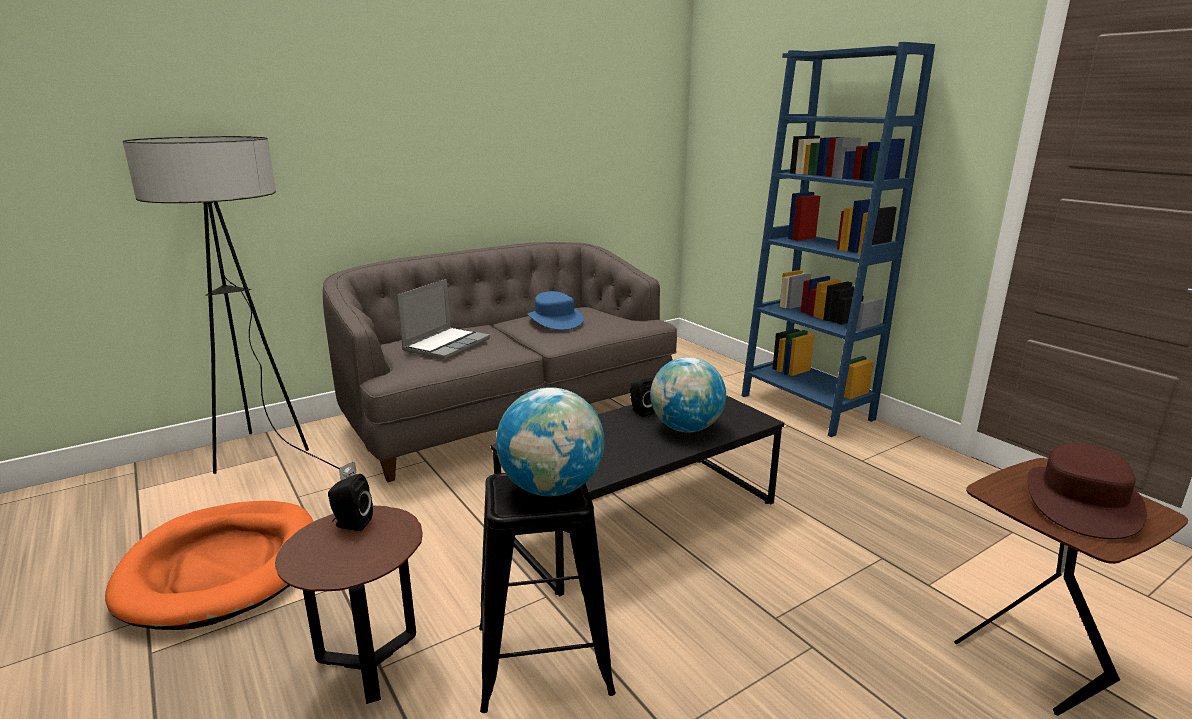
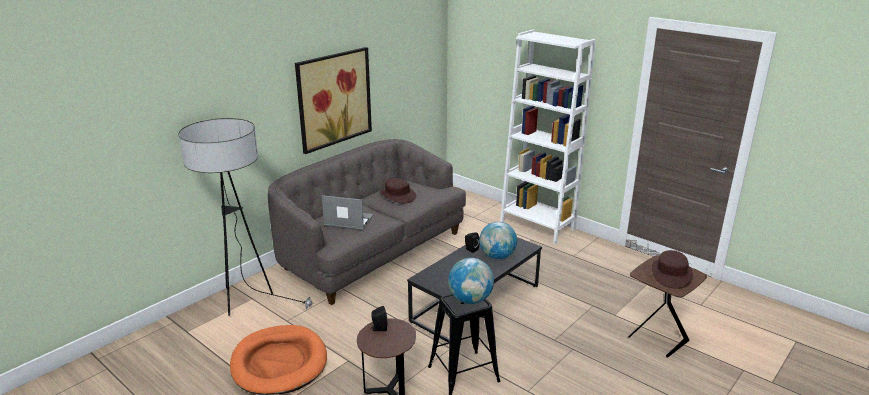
camera: 15 degrees left, 5 degrees up
laptop [397,279,490,360] -> laptop turned 90 degrees counterclockwise [322,195,373,230]
blue hat [528,291,584,330] -> brown hat [380,178,416,203]
blue bookcase [742,42,935,437] -> white bookcase [500,29,596,244]
none -> picture [295,47,372,154]

